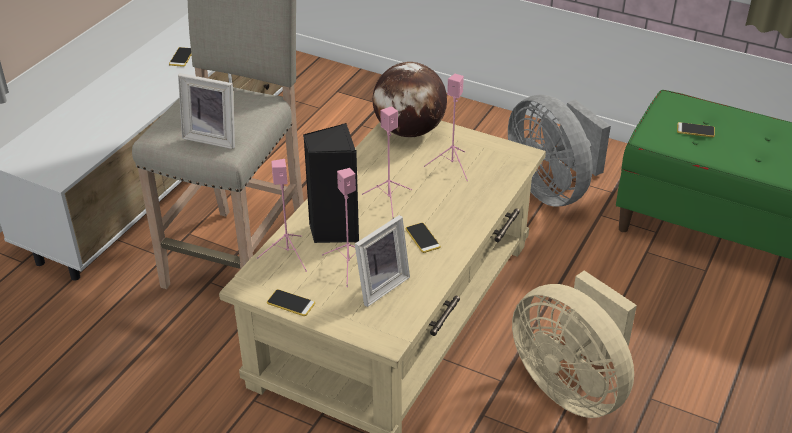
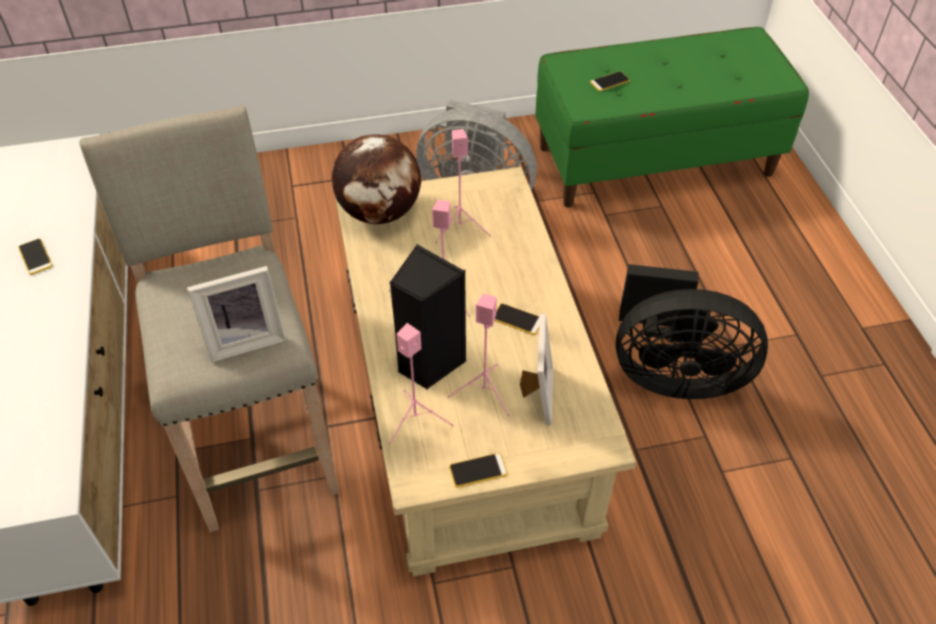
camera: 40 degrees left, 10 degrees up
beige fan [512,271,637,418] -> black fan [616,264,768,399]

